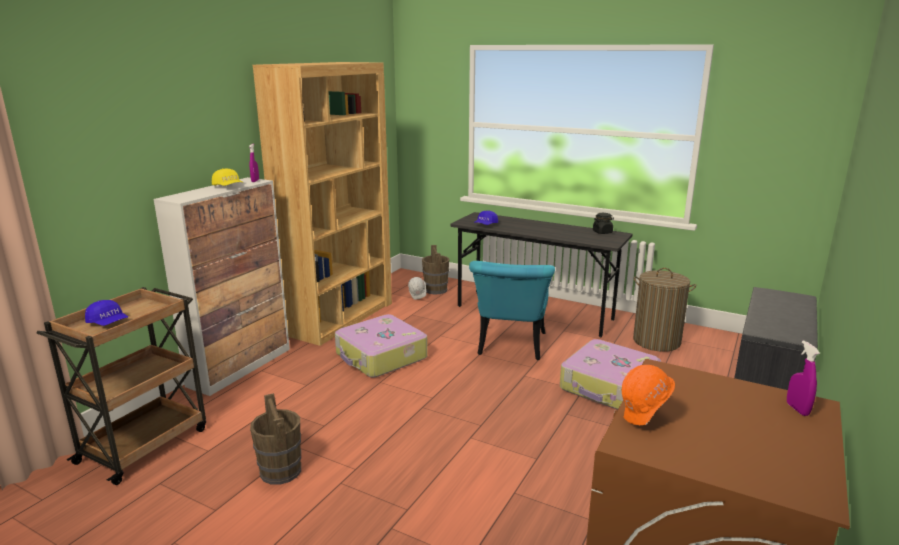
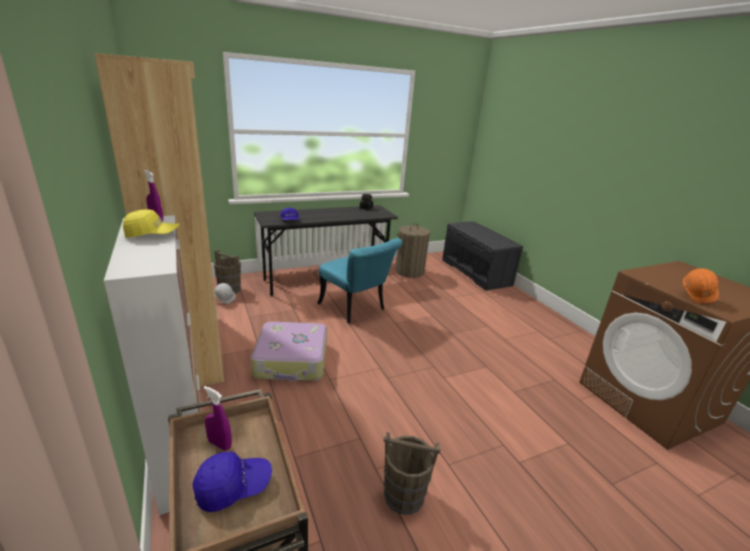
camera: 55 degrees left, 5 degrees up
suitcase [560,339,661,410] -> none
purple spray bottle [787,340,820,416] -> purple spray bottle moved to [203,386,232,451]

